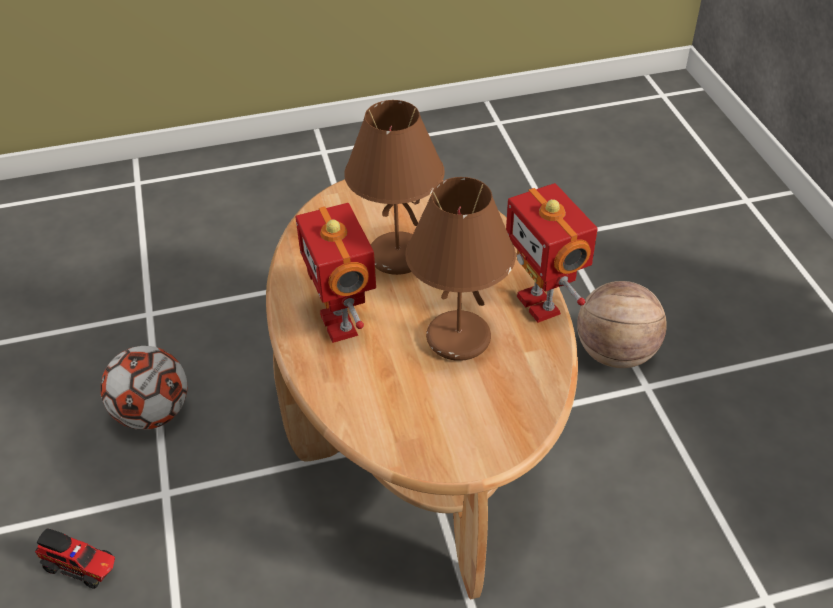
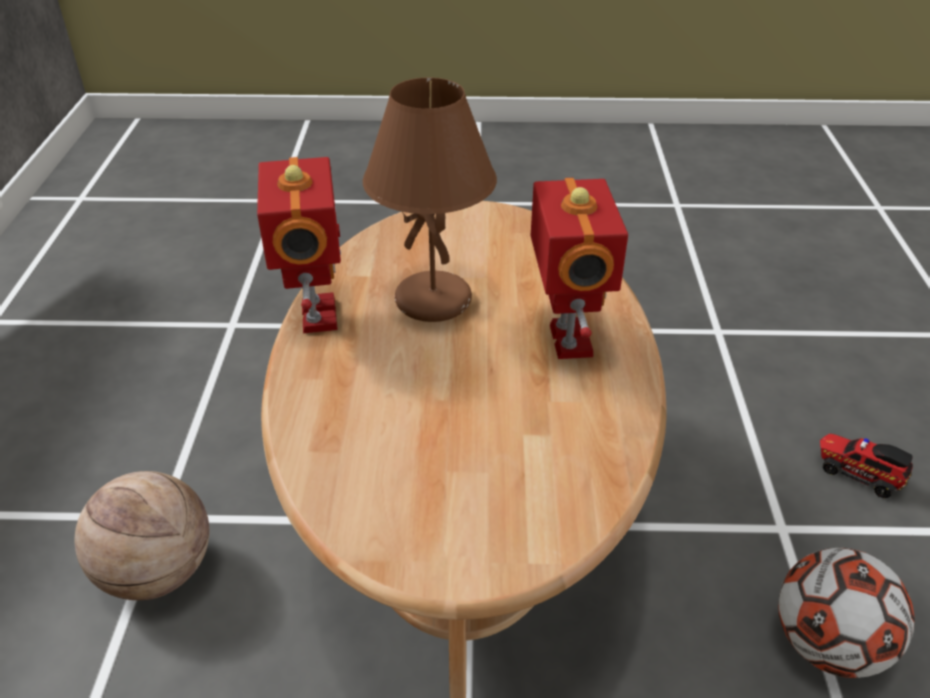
camera: 165 degrees left, 5 degrees down
brown table lamp [344,100,445,275] -> none

